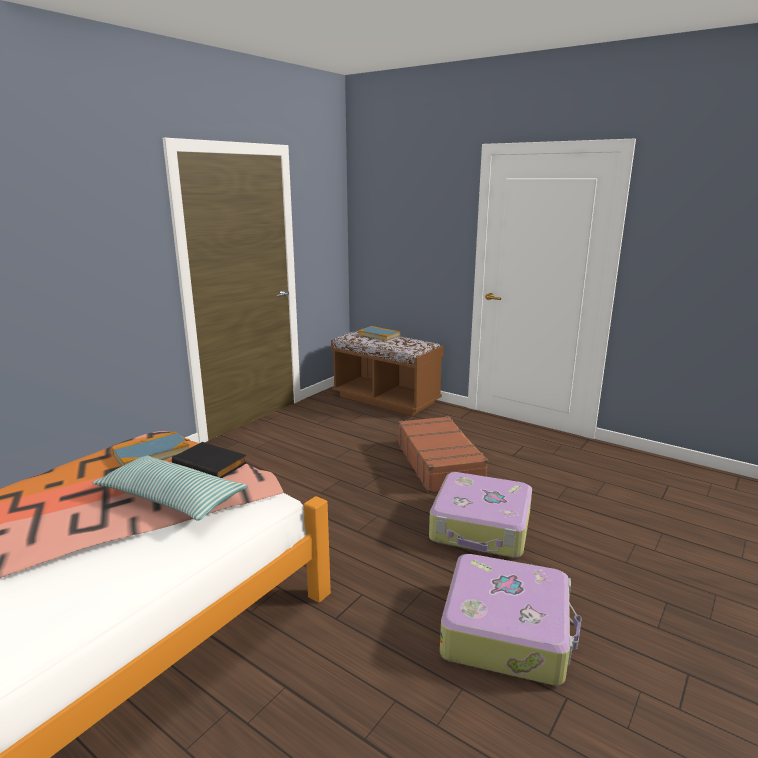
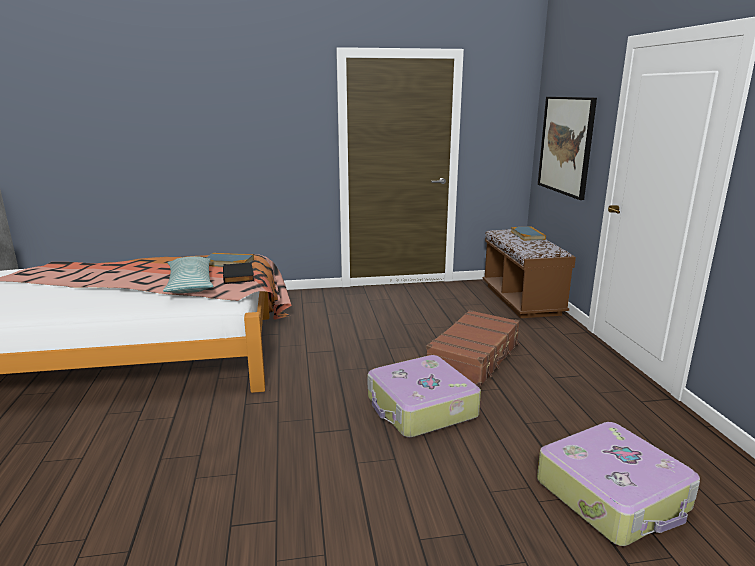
camera: 45 degrees right, 0 degrees up
suitcase [440,554,582,686] -> suitcase moved to [537,422,700,546]
none -> picture [538,97,597,200]

